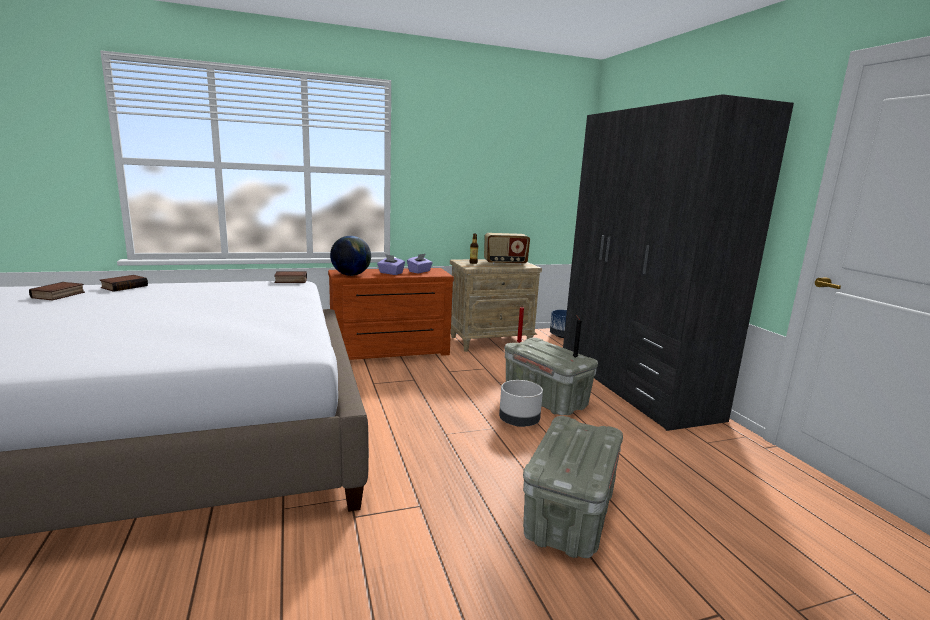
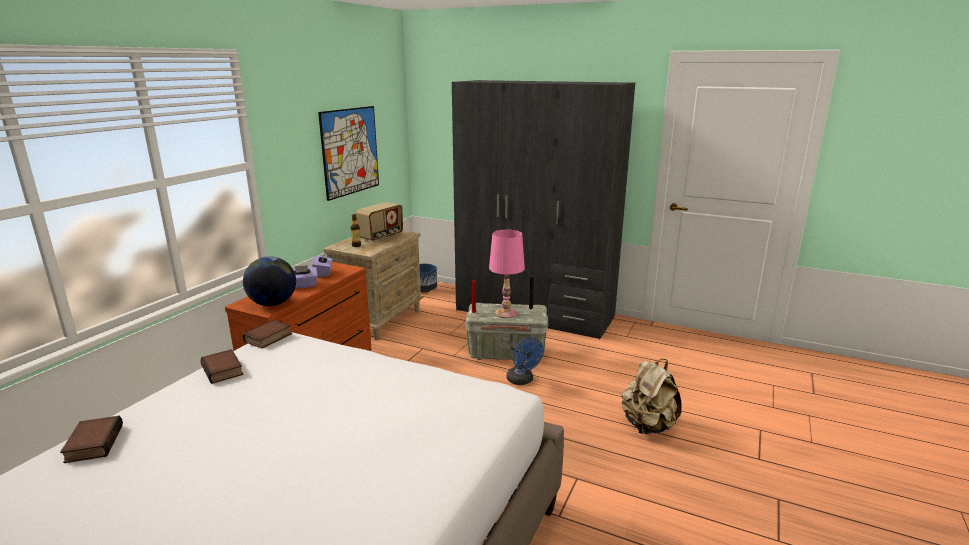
camera: 45 degrees left, 5 degrees up
book [29,282,85,301] -> book moved to [201,349,243,384]
grey planter [499,380,543,427] -> blue fan [507,337,543,385]
grey storage box [523,416,623,558] -> beige backpack [621,359,682,434]
none -> picture [318,106,379,201]
none -> pink table lamp [489,230,525,318]

